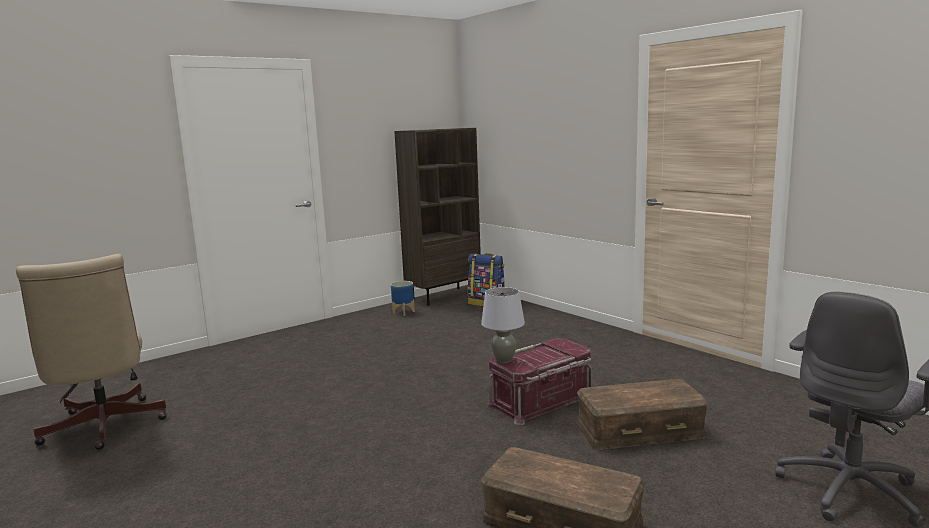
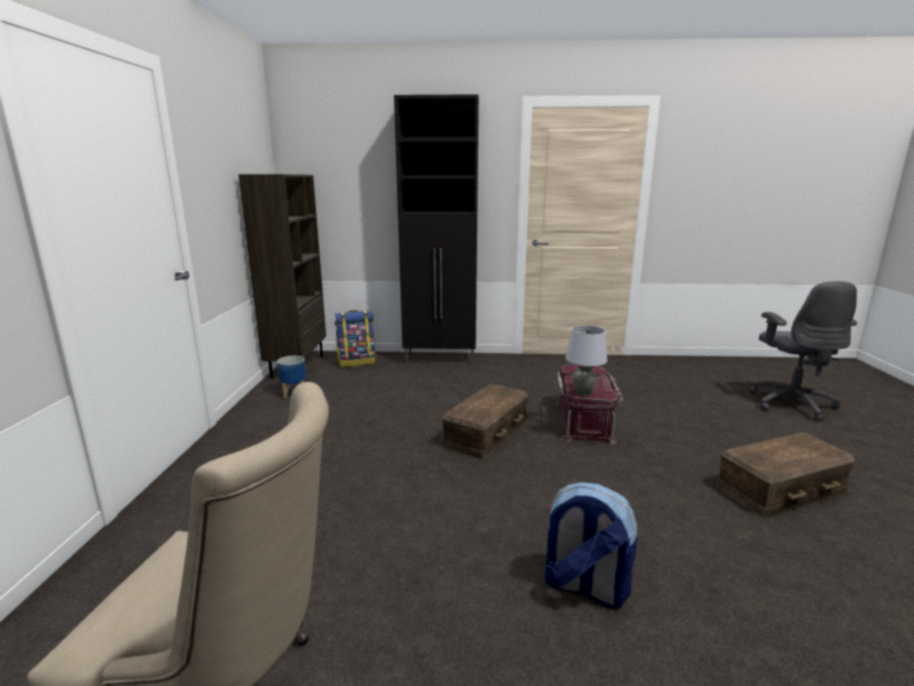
camera: 50 degrees left, 5 degrees up
brown storage box [577,379,708,450] -> brown storage box moved to [442,384,528,459]
none -> black cabinet [394,94,479,364]
none -> backpack [545,482,637,609]

